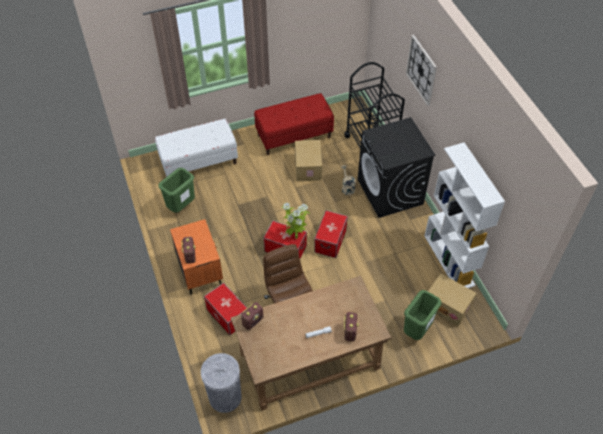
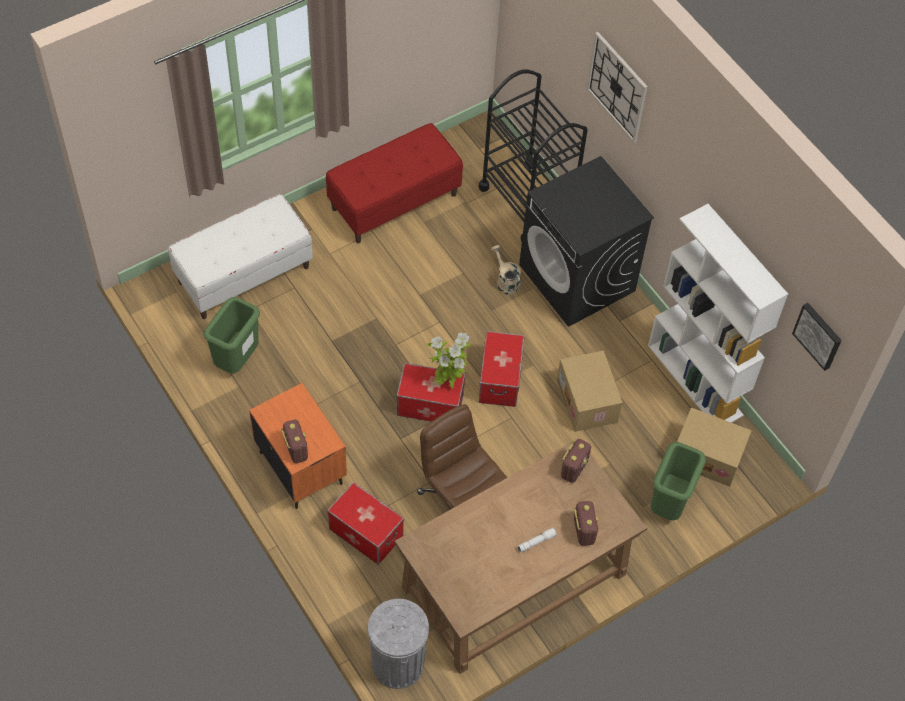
camera: 15 degrees left, 5 degrees up
radio [241,302,263,330] -> radio moved to [561,439,591,483]
cardboard box [295,140,322,181] -> cardboard box moved to [557,350,623,432]
none -> picture [792,303,842,371]

